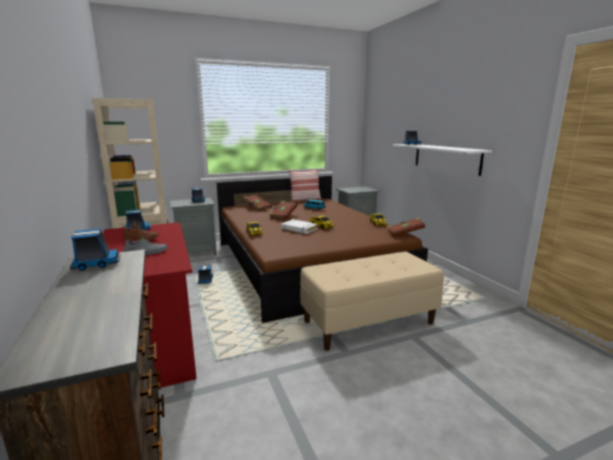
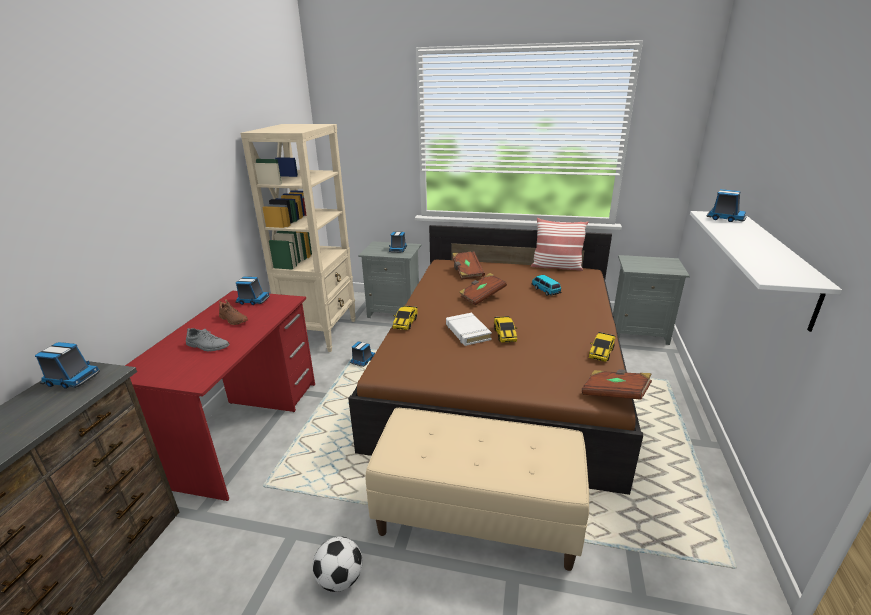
camera: 35 degrees right, 10 degrees up
none -> football [313,537,362,592]

